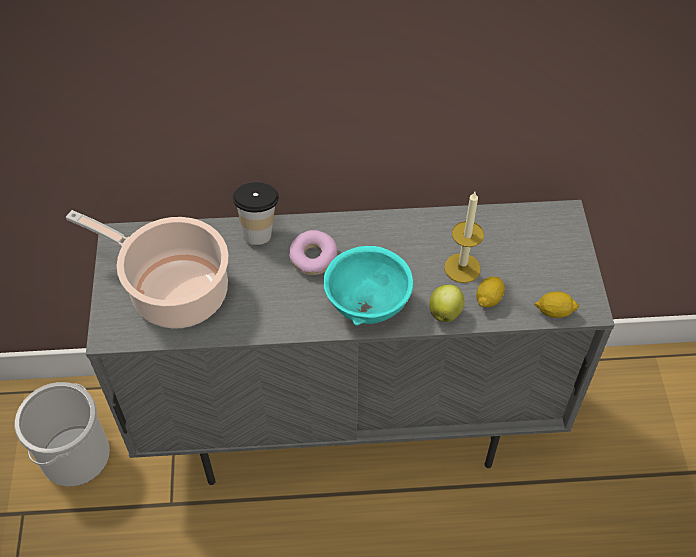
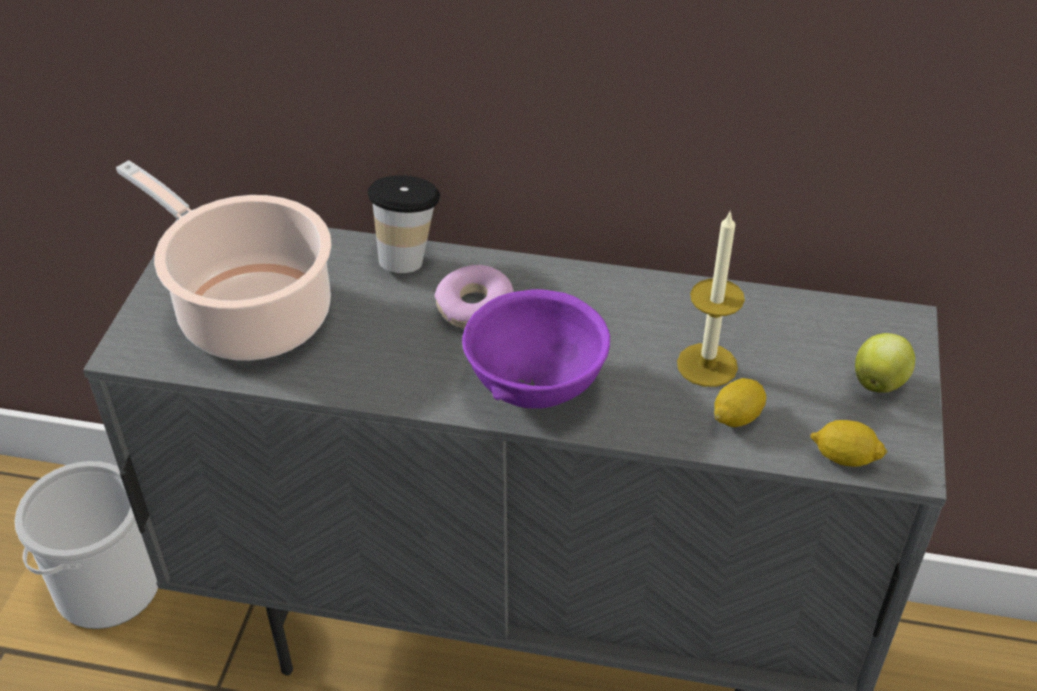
camera: 15 degrees right, 10 degrees down
turquoise bowl [323,246,413,326] -> purple bowl [462,289,610,409]
apple [429,285,465,322] -> apple moved to [855,333,915,392]

